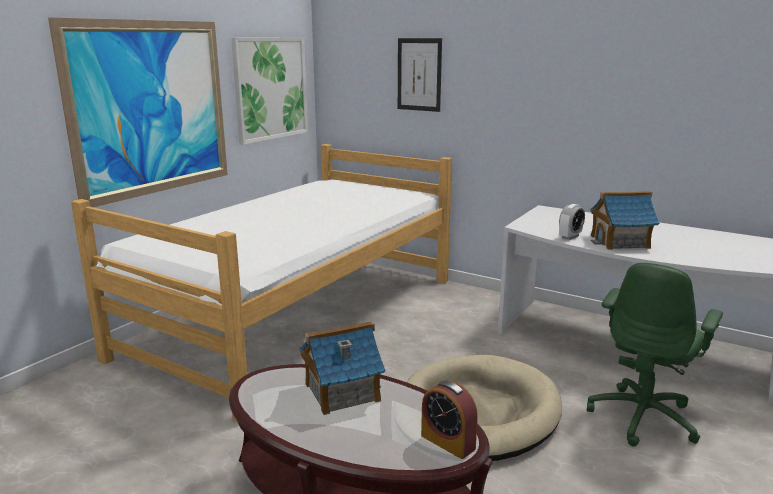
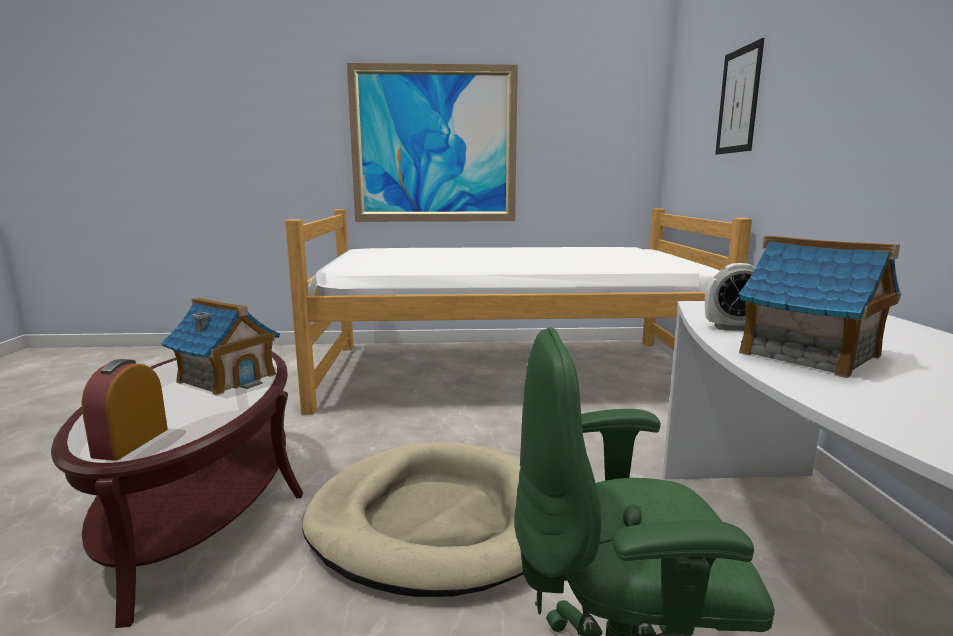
camera: 55 degrees right, 5 degrees down
picture [231,37,308,145] -> none

